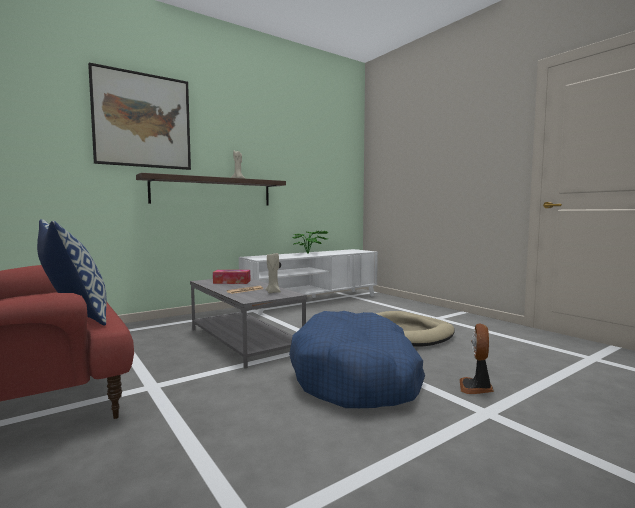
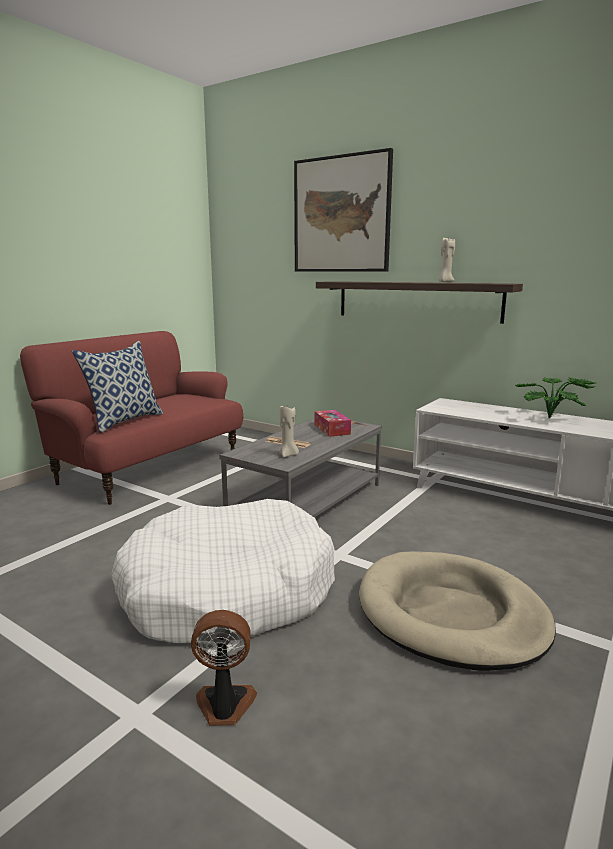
camera: 70 degrees right, 10 degrees up
blue dog bed [289,311,425,408] -> white dog bed [111,499,335,645]

